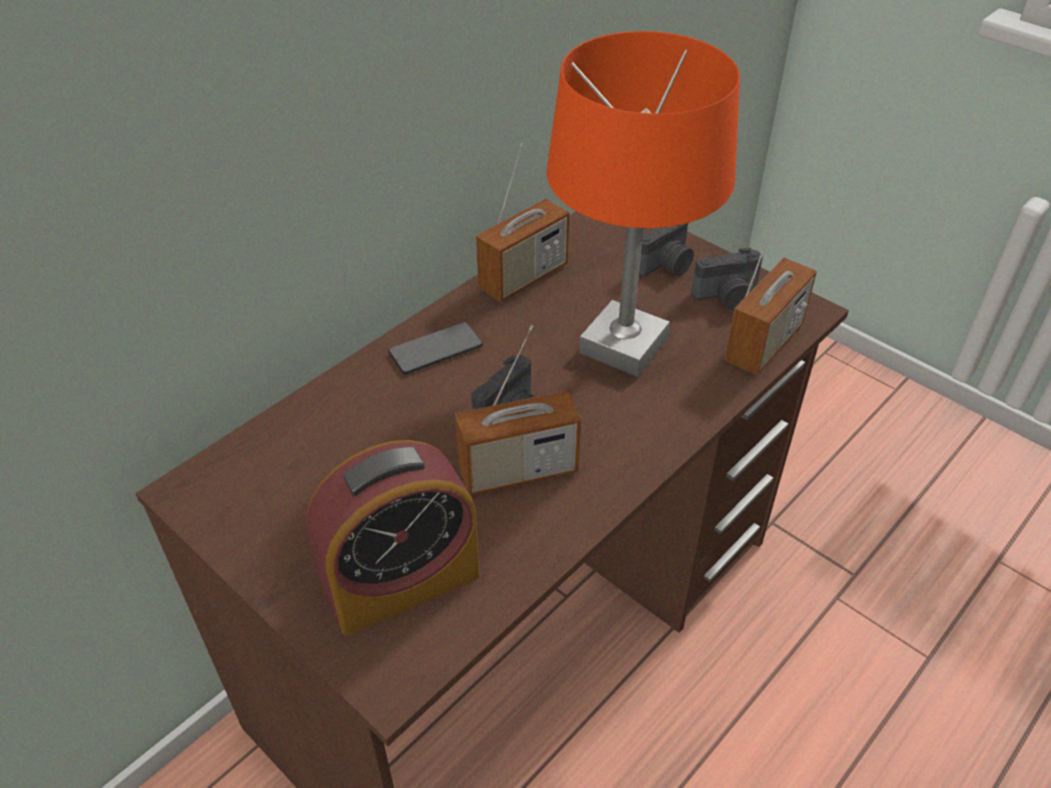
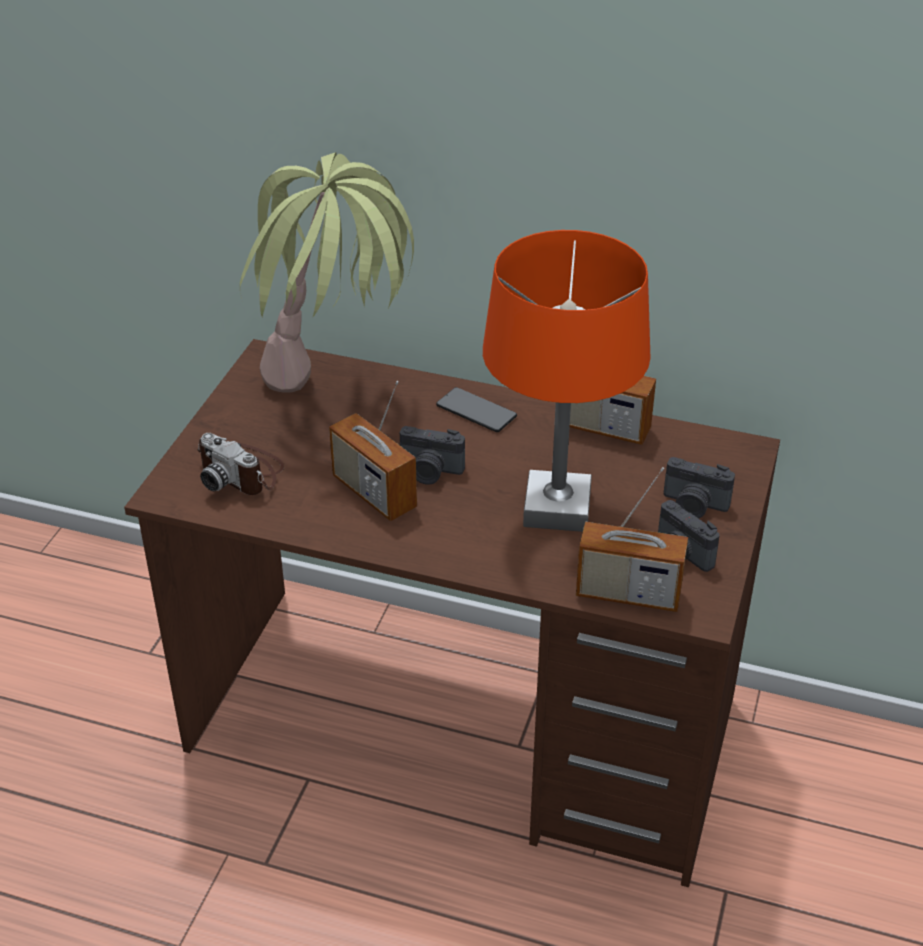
camera: 65 degrees right, 5 degrees down
alarm clock [306,440,480,636] -> camera [197,433,285,495]
none -> potted plant [240,152,414,393]

